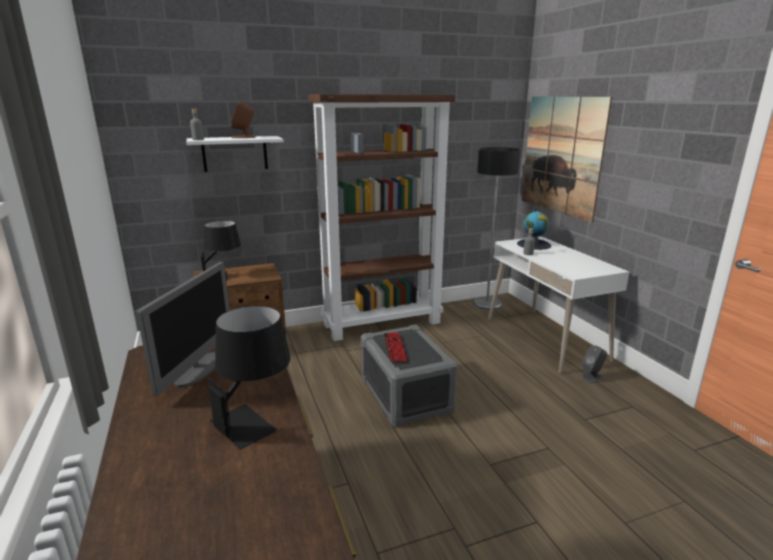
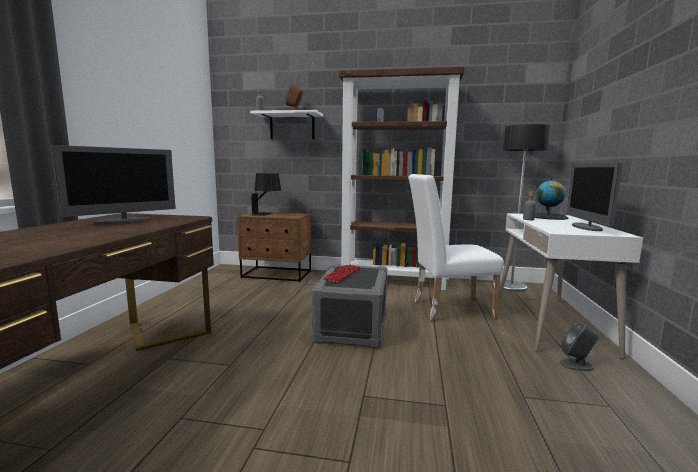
camera: 30 degrees right, 10 degrees down
black table lamp [208,306,290,450] -> none
picture [522,97,612,223] -> none
none -> white chair [408,174,504,322]
none -> monitor [567,162,623,231]

